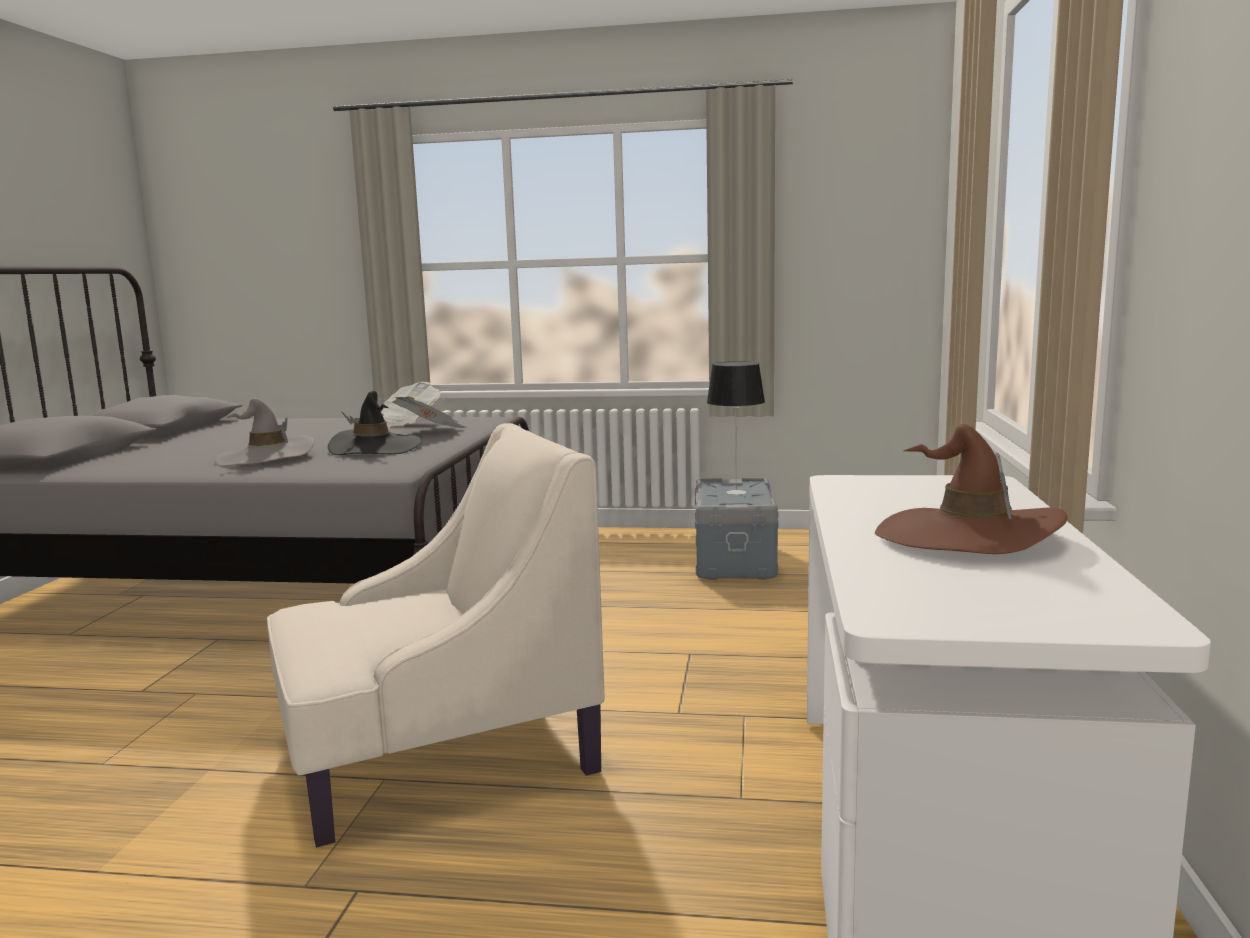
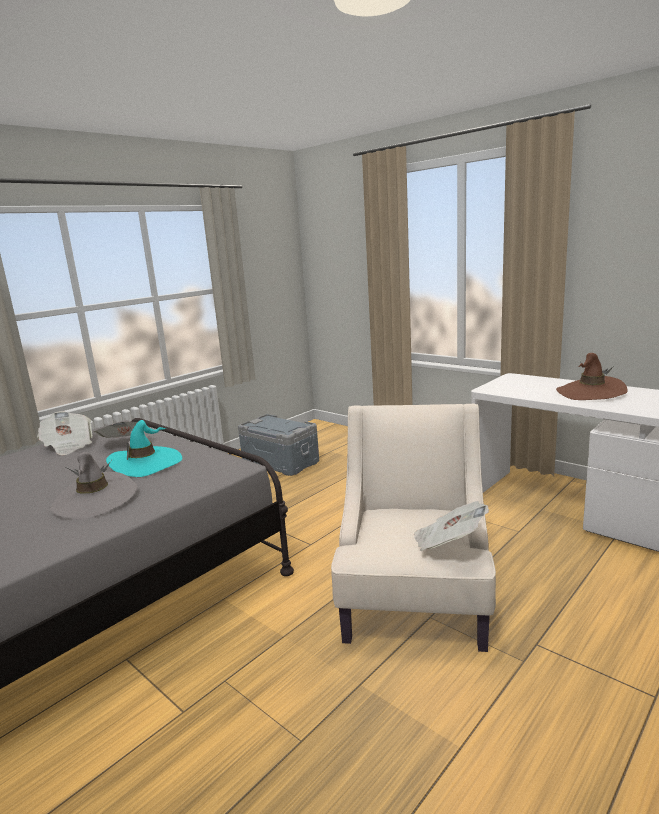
camera: 55 degrees left, 5 degrees up
black hat [328,390,422,455] -> turquoise hat [106,420,182,477]
table lamp [707,361,765,495] -> none
none -> newspaper [414,501,489,551]

